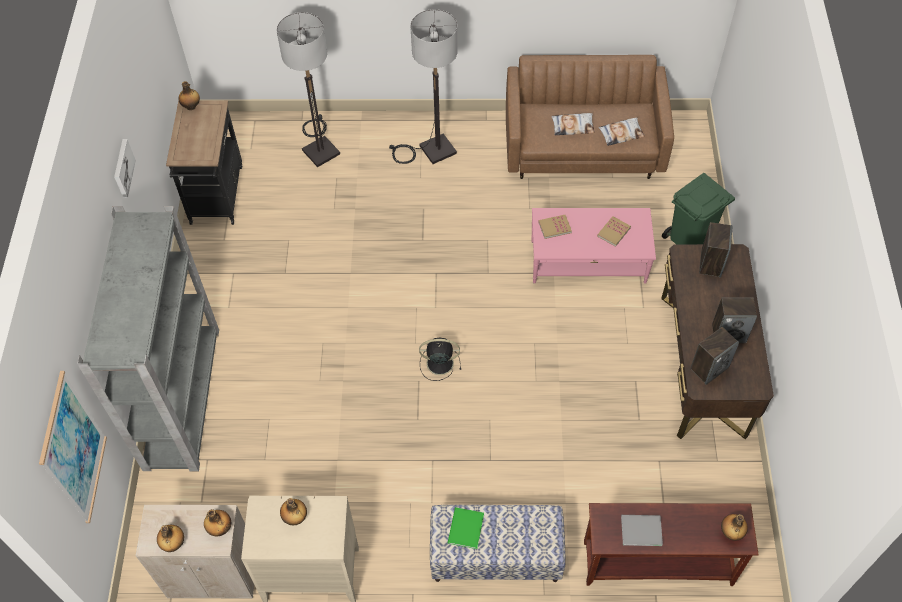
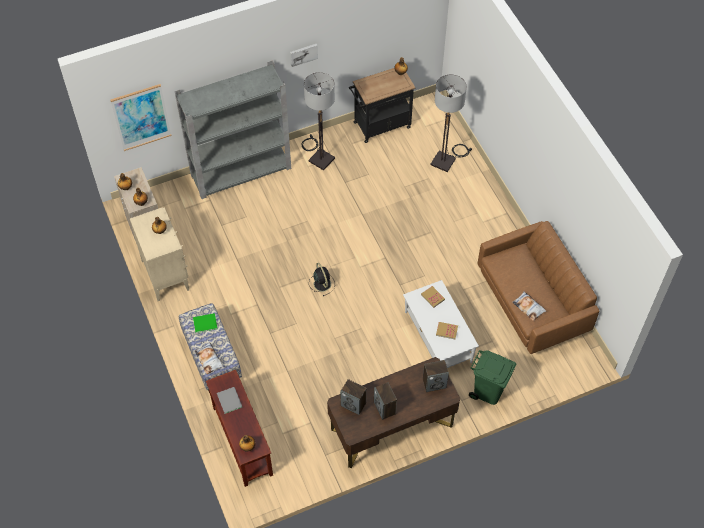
camera: 65 degrees right, 0 degrees up
floor lamp [389,9,458,164] -> floor lamp moved to [301,72,335,170]
pink coffee table [531,208,656,284] -> white coffee table [403,280,479,368]
pillow [551,113,595,135] -> pillow moved to [195,342,223,374]

